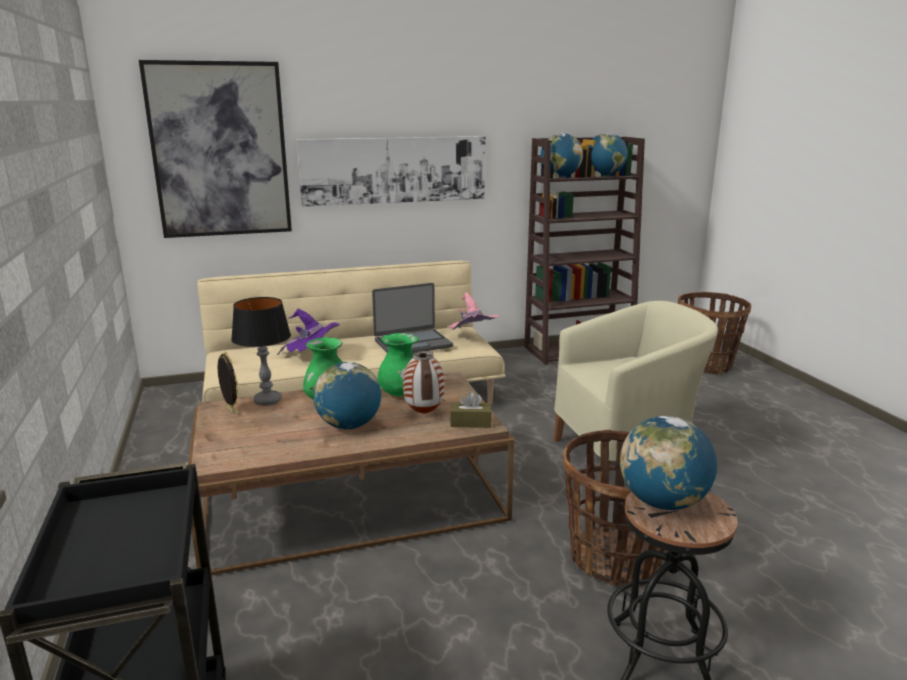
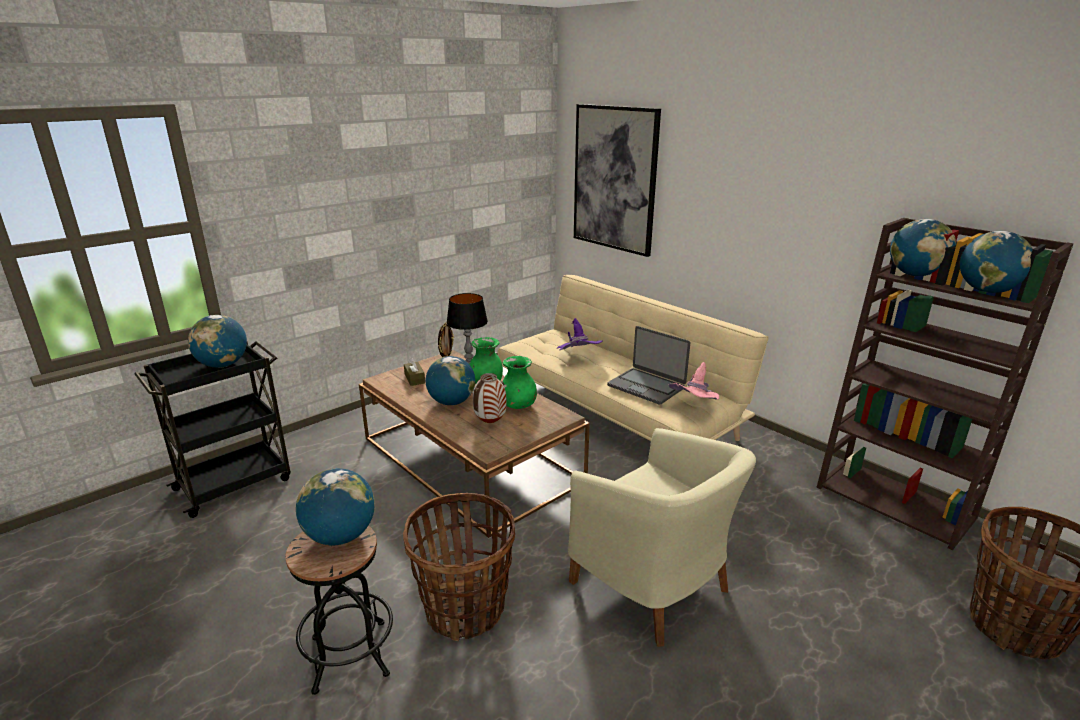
camera: 65 degrees right, 5 degrees up
picture [297,136,486,207] -> none
brown tissue box [450,392,492,428] -> brown tissue box moved to [404,357,425,386]
none -> globe [188,315,247,368]

